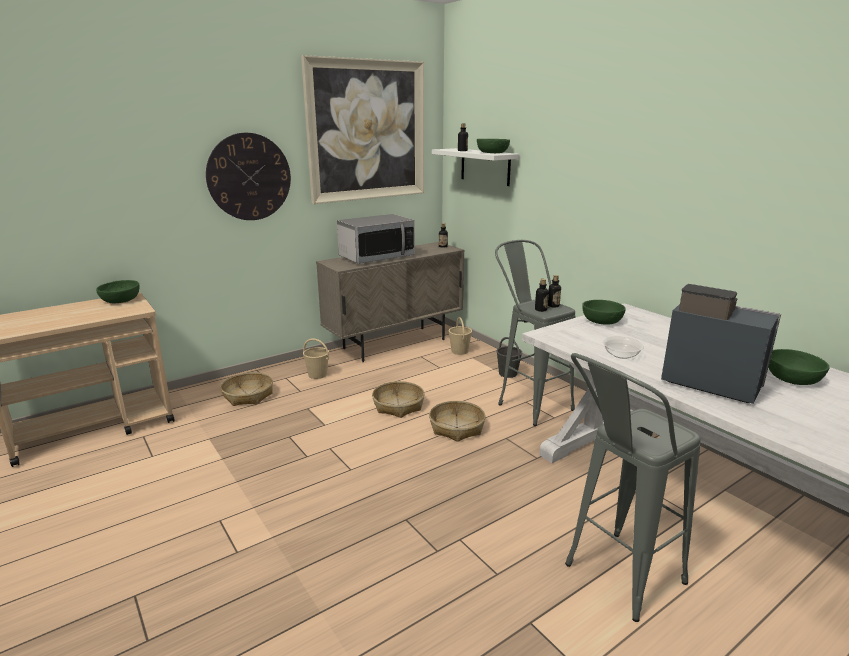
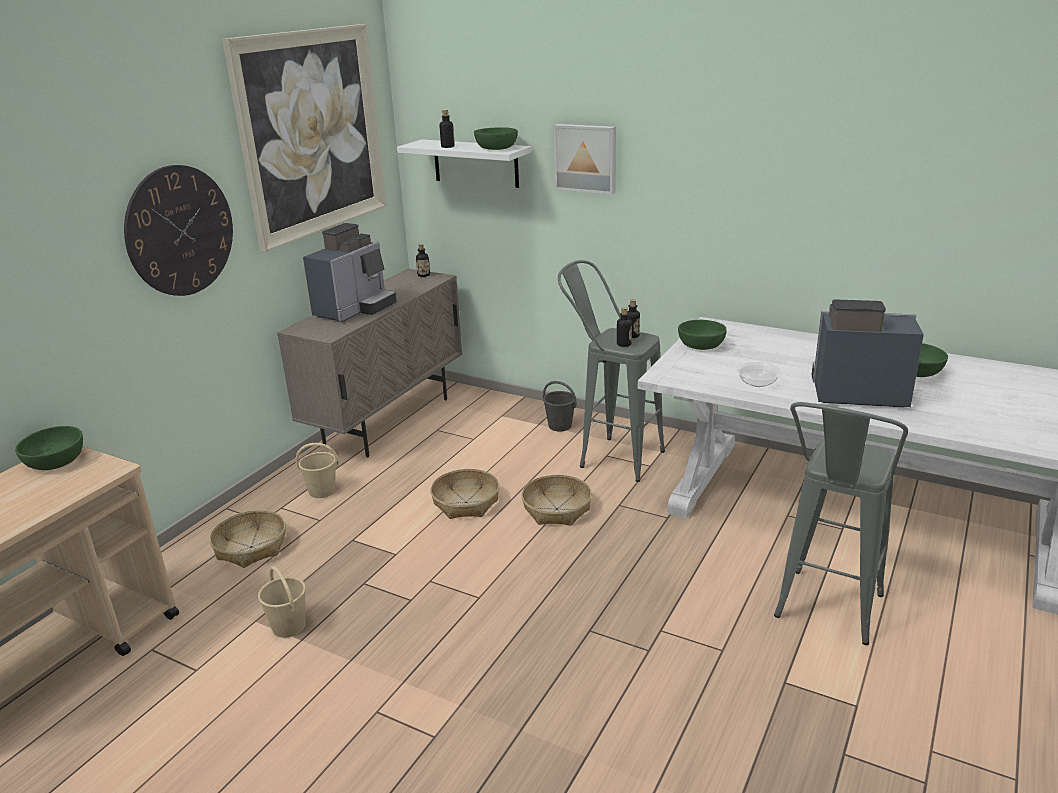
camera: 25 degrees left, 5 degrees up
microwave [337,214,415,264] -> coffee machine [303,223,397,322]
beige bucket [449,317,472,355] -> beige bucket moved to [258,566,306,638]
none -> picture [553,124,616,194]

